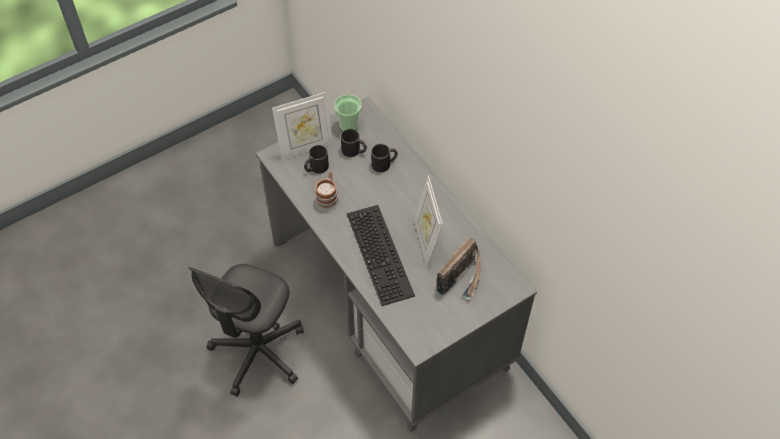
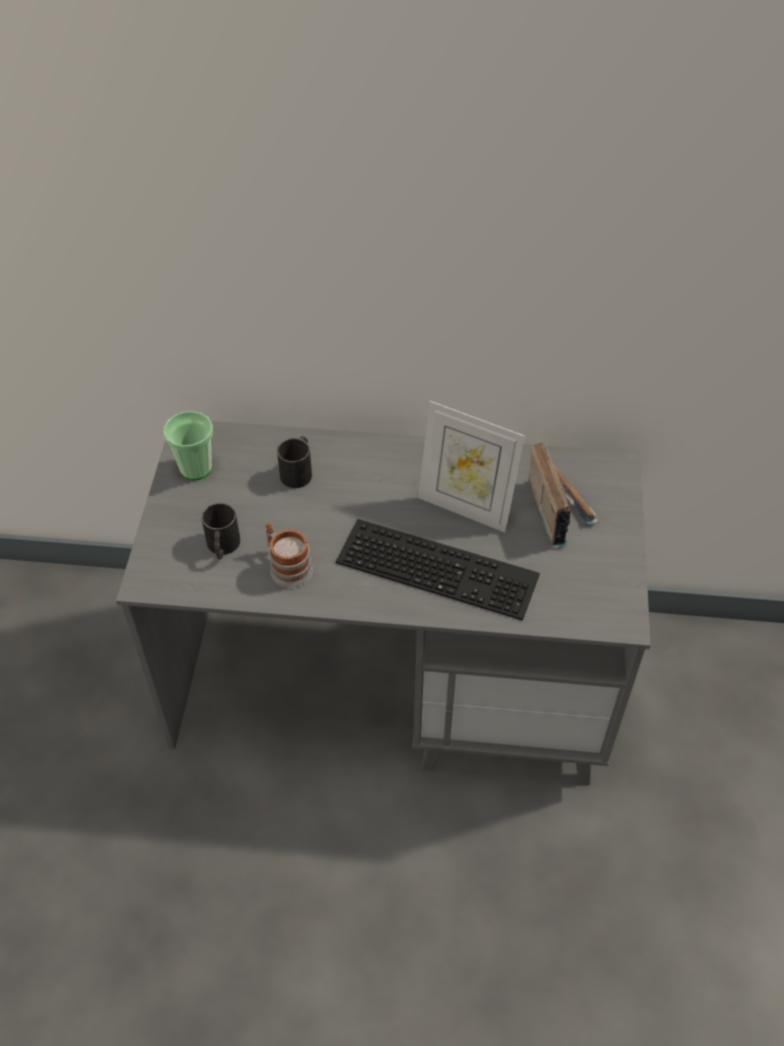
camera: 50 degrees left, 5 degrees down
grey office chair [188,264,304,397] -> none
picture frame [272,92,333,160] -> none
black mug [341,129,367,157] -> none

